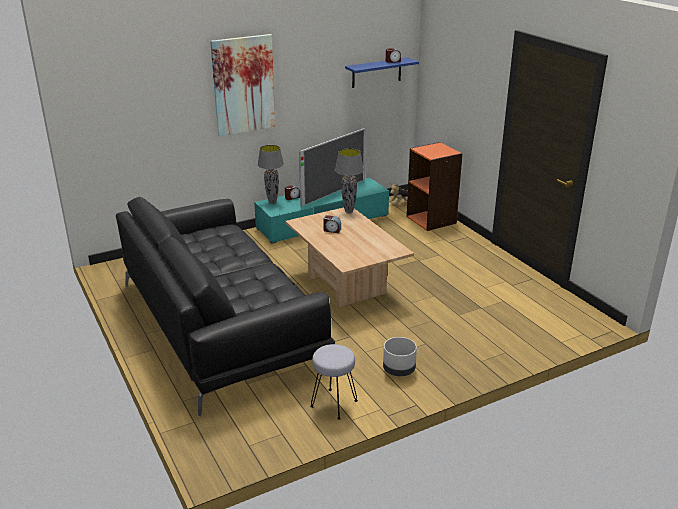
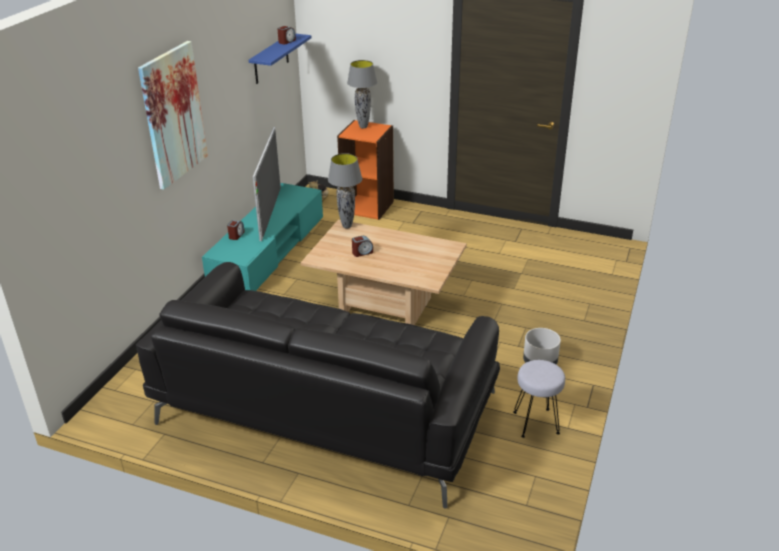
camera: 40 degrees left, 5 degrees up
grey table lamp [257,145,284,204] -> grey table lamp moved to [347,60,377,129]

